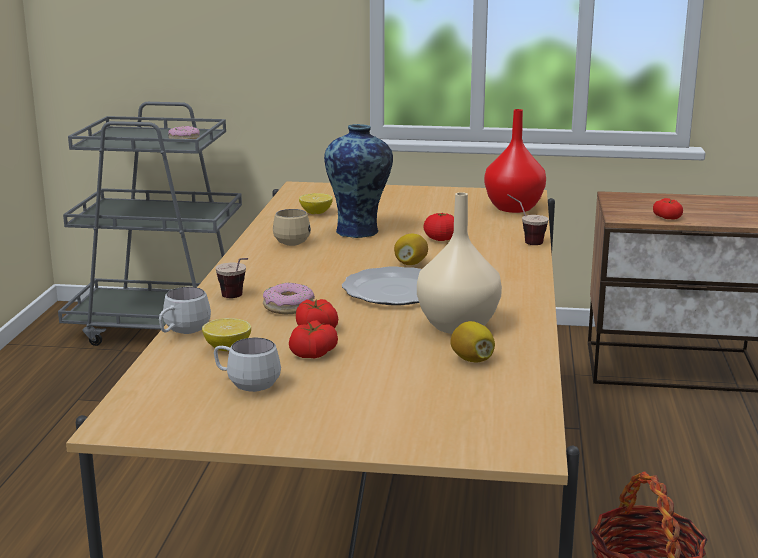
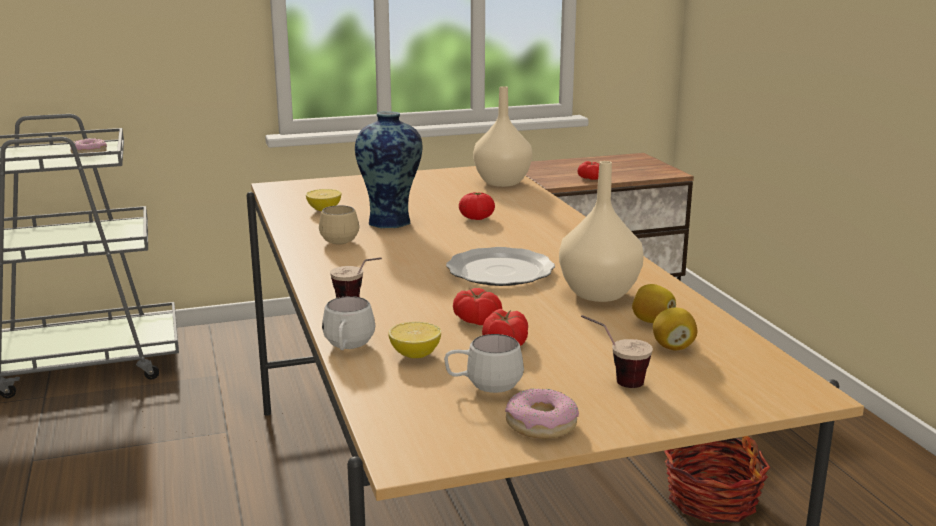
camera: 25 degrees left, 0 degrees up
donut [263,283,315,314] -> donut moved to [505,388,579,439]
lemon [394,234,428,265] -> lemon moved to [653,307,697,350]
red vase [484,109,546,213] -> beige vase [473,86,532,187]
cup [507,194,549,245] -> cup moved to [581,315,653,388]

